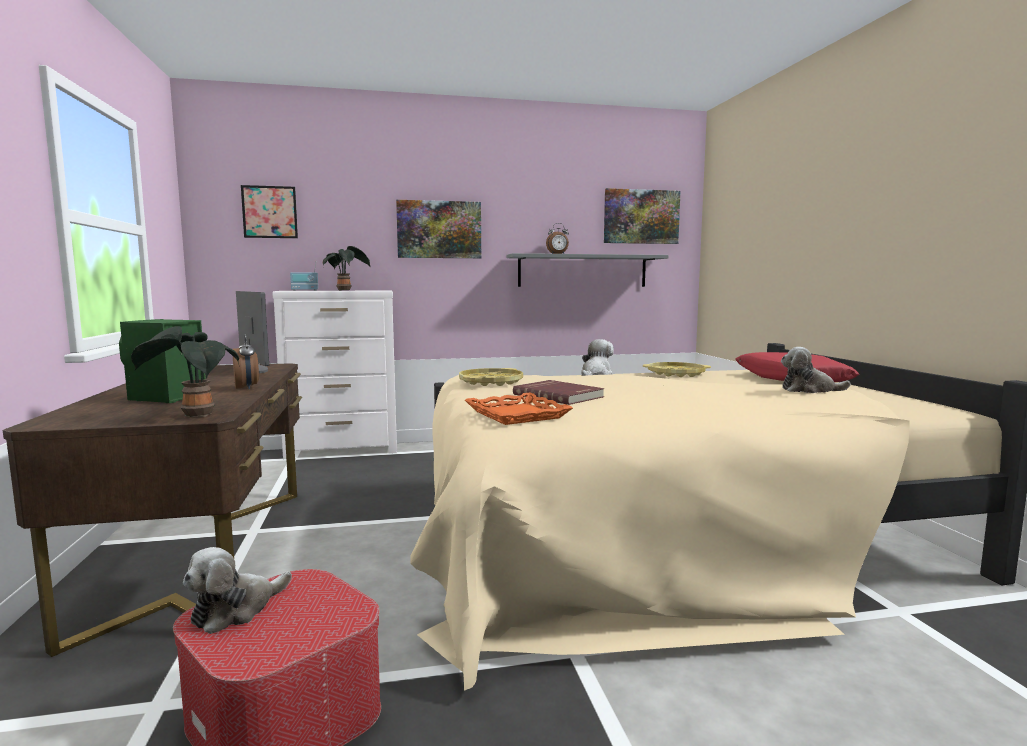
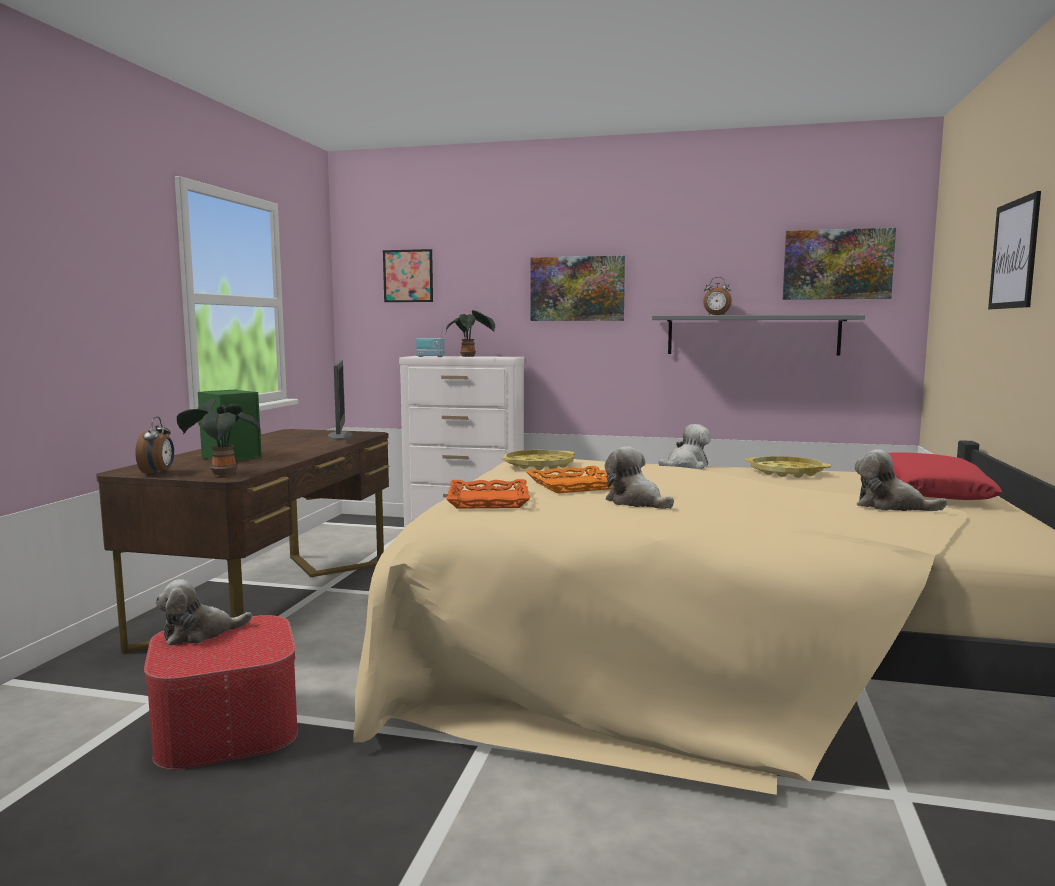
camera: 25 degrees right, 0 degrees up
alarm clock [233,334,259,390] -> alarm clock moved to [135,417,174,475]
red book [513,380,604,405] -> orange tray [525,466,613,493]
none -> plush toy [605,446,674,509]
none -> picture [988,191,1041,309]

